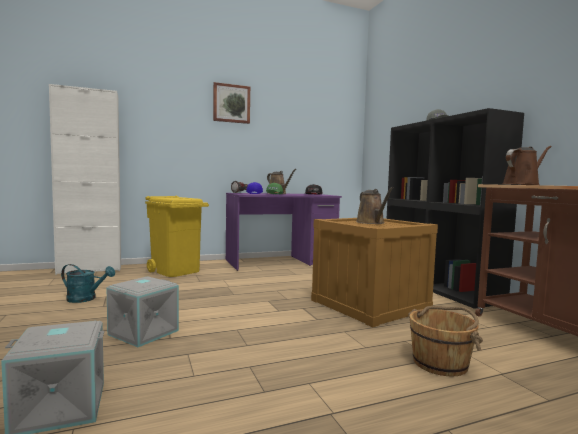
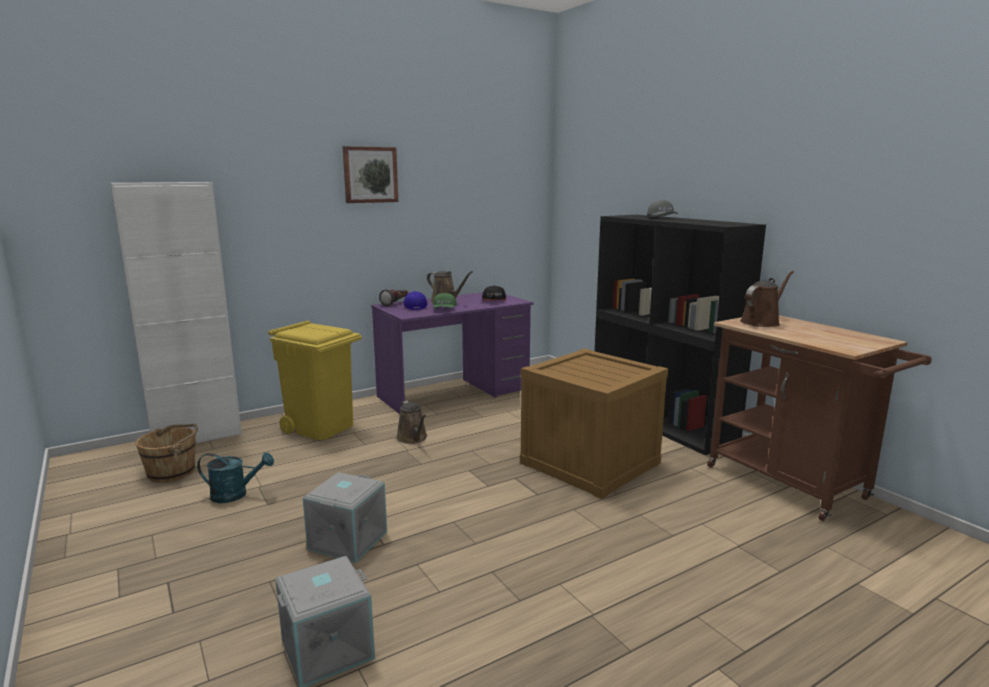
camera: 10 degrees left, 10 degrees up
brown watering can [356,187,394,224] -> brown watering can moved to [396,401,427,444]
brown bucket [408,306,483,377] -> brown bucket moved to [136,424,198,482]

